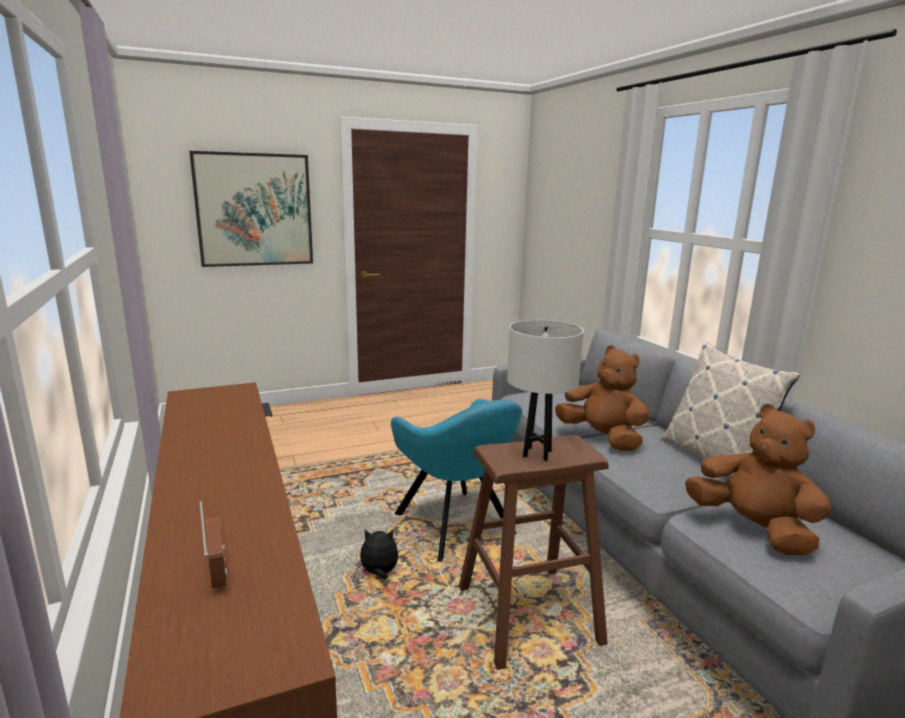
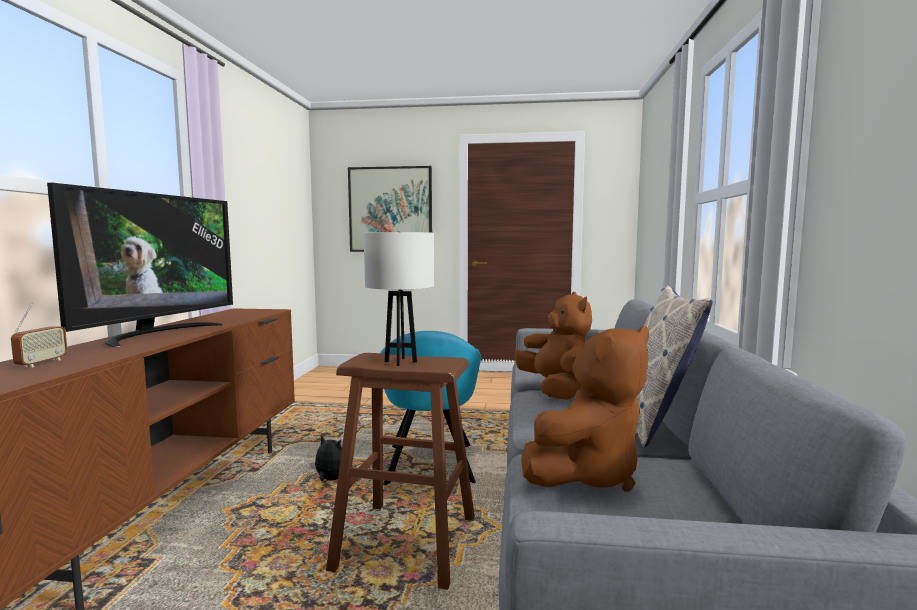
camera: 30 degrees right, 10 degrees down
brown plush toy [685,404,831,555] -> brown plush toy turned 60 degrees clockwise [521,326,649,492]
none -> television [47,183,233,348]

